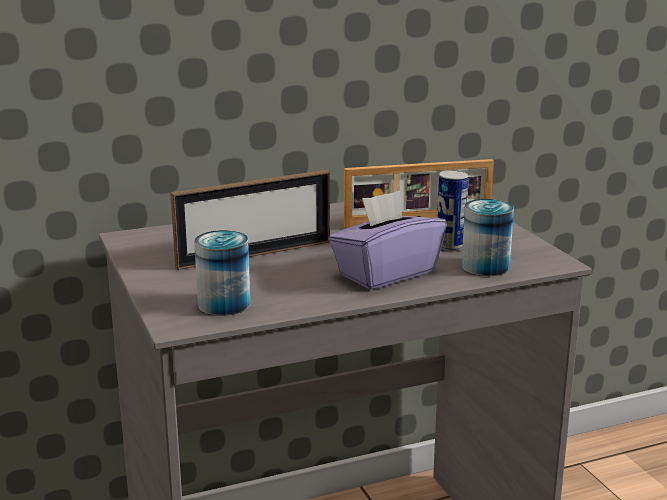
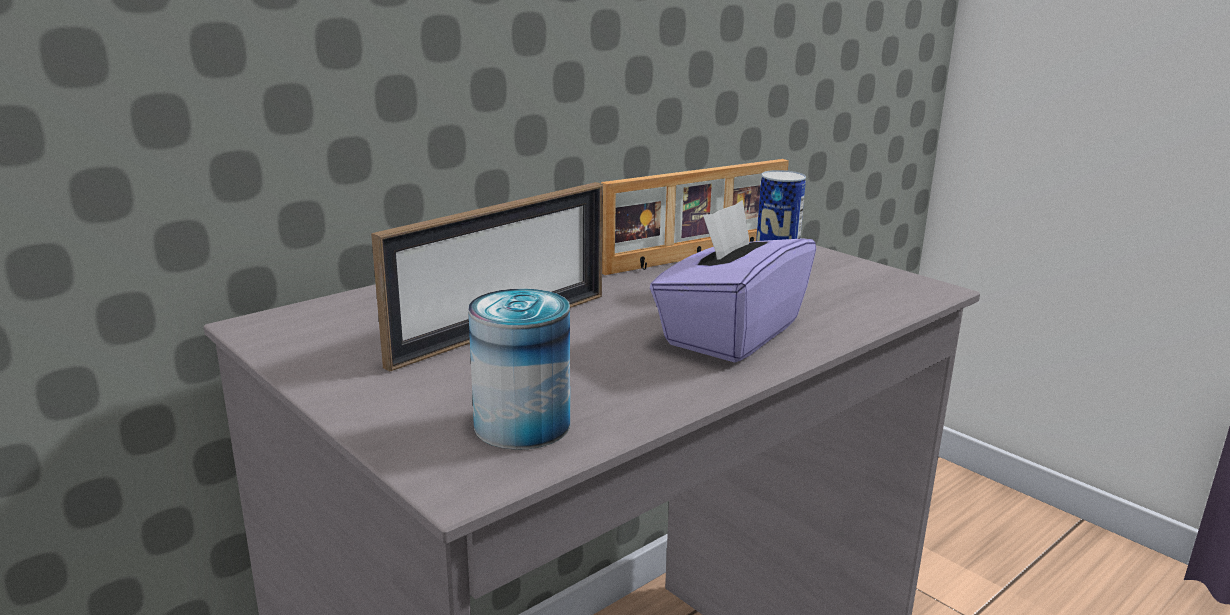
camera: 20 degrees left, 0 degrees up
can [462,199,514,276] -> none

